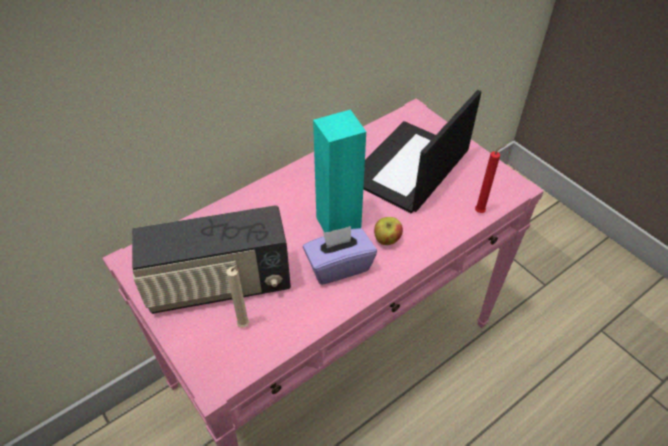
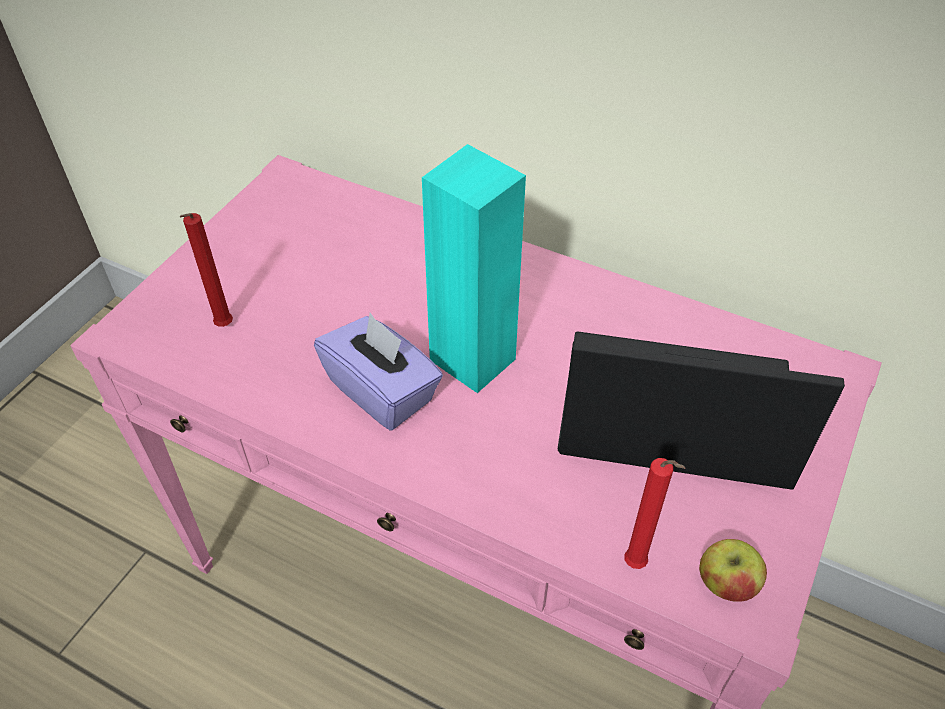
camera: 65 degrees right, 0 degrees up
radio [132,205,291,314] -> none
beige candle [227,267,249,328] -> red candle [180,213,233,327]
apple [374,217,403,245] -> apple moved to [699,539,767,602]

